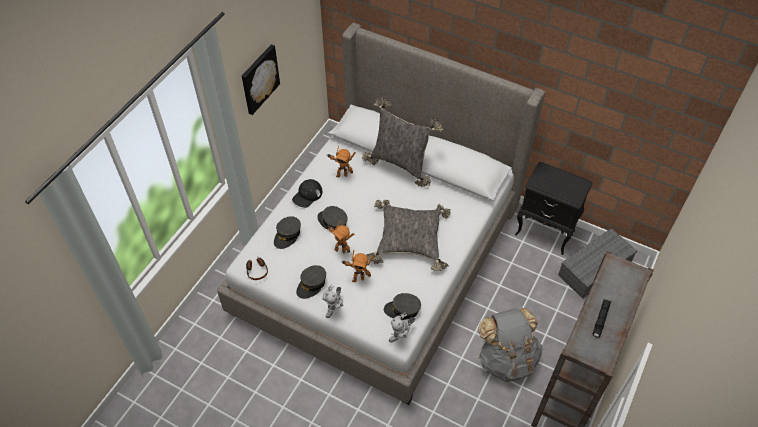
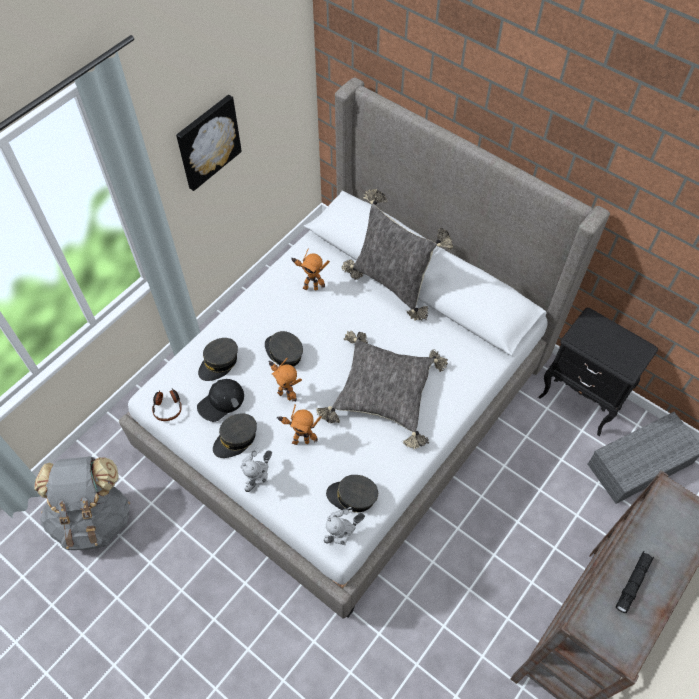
camera: 10 degrees right, 5 degrees up
black cap [292,179,322,208] -> black cap moved to [197,379,244,422]
grey backpack [479,308,543,382] -> grey backpack moved to [34,457,130,550]

